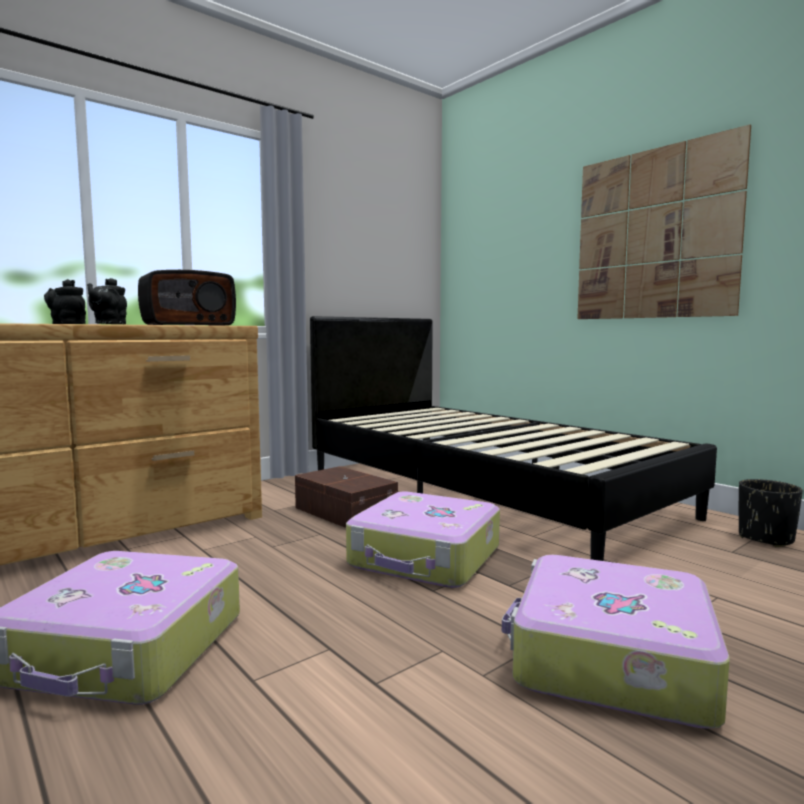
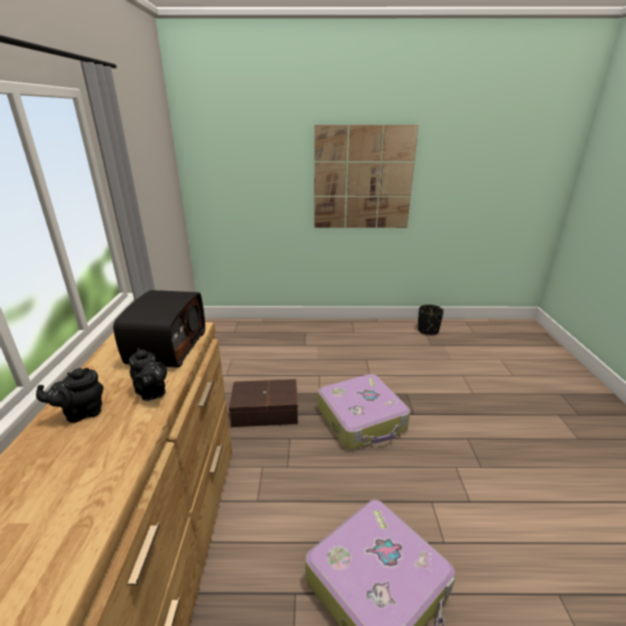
camera: 50 degrees left, 20 degrees up
black bed [310,316,717,561] -> none
suitcase [502,555,730,728] -> none

